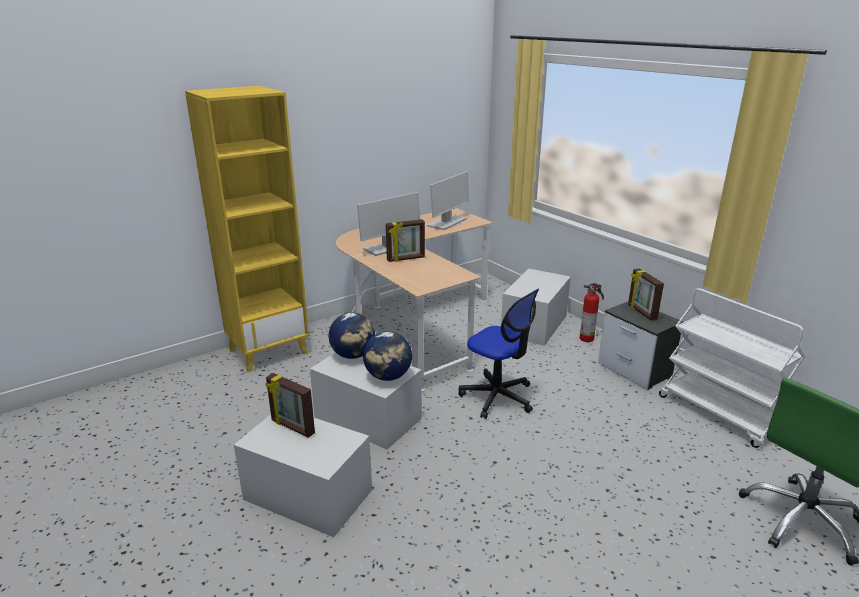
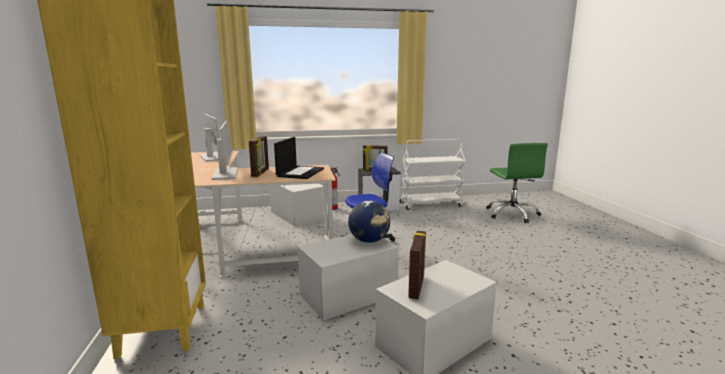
camera: 65 degrees left, 10 degrees down
picture frame [265,373,315,438] -> picture frame turned 135 degrees clockwise [408,231,426,300]
globe [329,312,375,359] -> none
none -> laptop [274,137,324,179]

